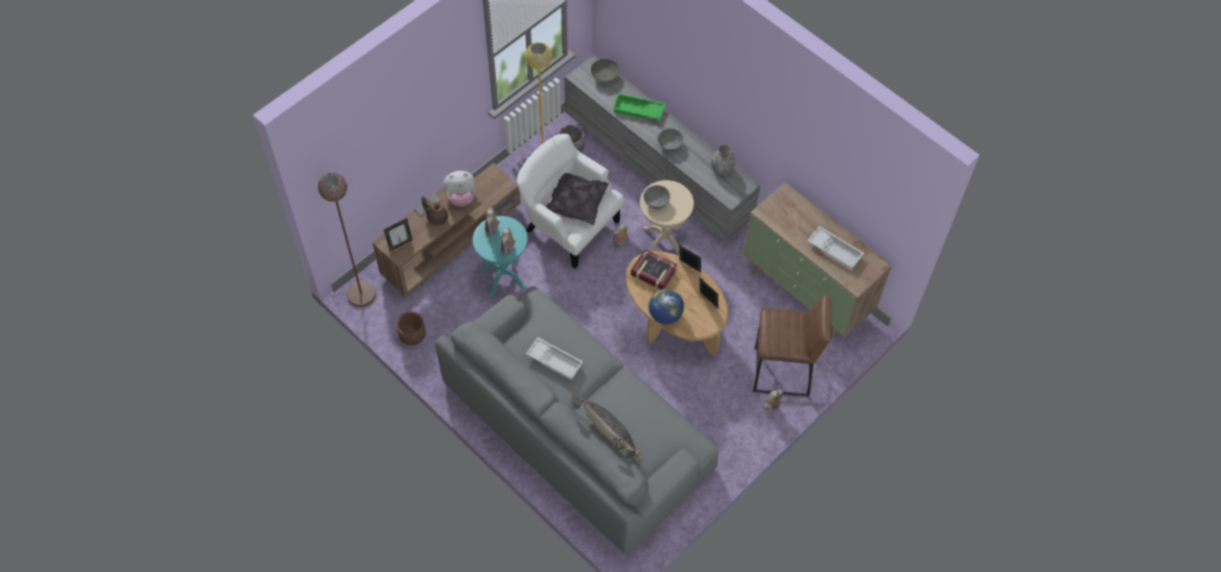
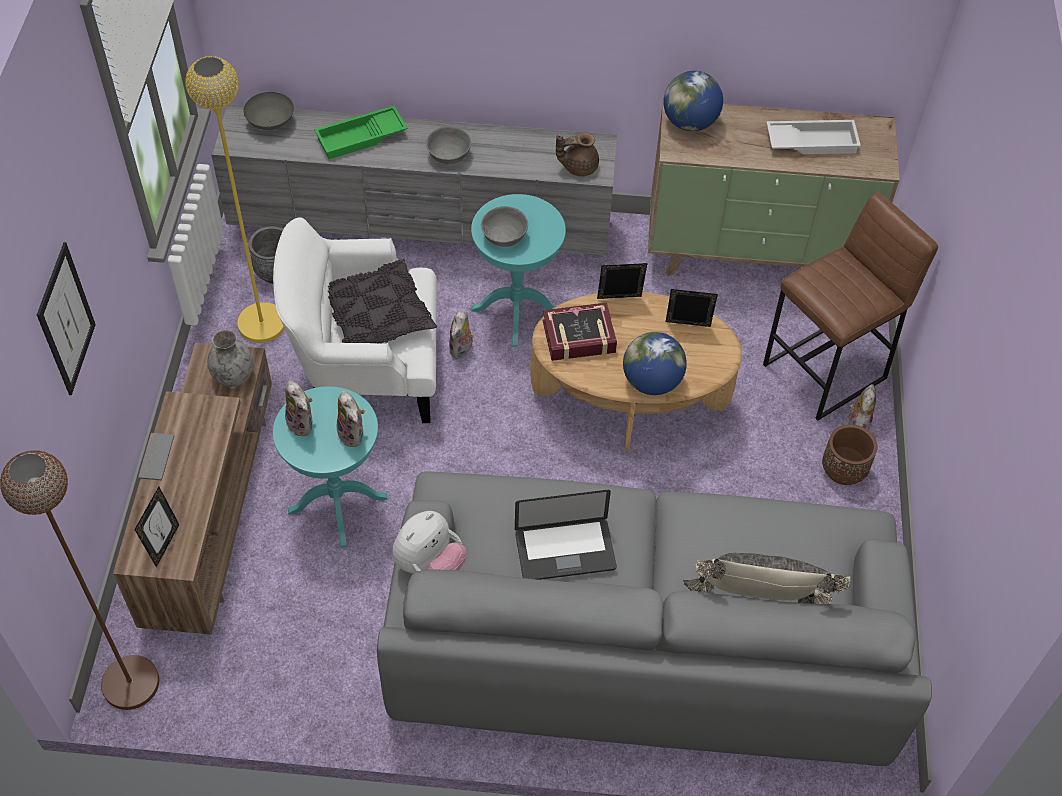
camera: 40 degrees left, 5 degrees down
brown planter [397,312,426,345] -> brown planter moved to [822,424,877,485]
brown teapot [421,196,448,226] -> brown teapot moved to [556,132,599,176]
plush toy [443,171,475,207] -> plush toy moved to [392,511,467,574]
white tray [526,337,583,381] -> laptop [515,490,617,580]
beige side table [640,180,694,255] -> turquoise side table [471,194,566,347]
grey vase [711,144,735,175] -> grey vase moved to [207,330,253,387]
none -> picture [37,242,96,395]
none -> globe [663,71,723,131]

